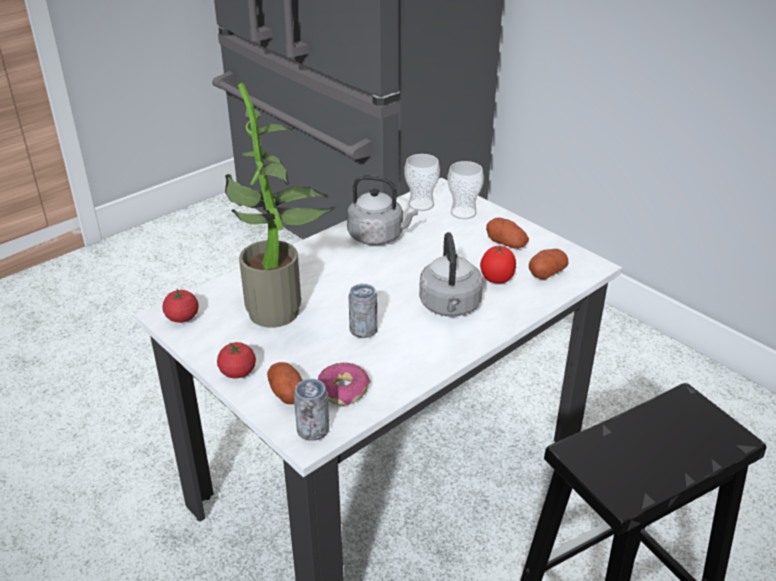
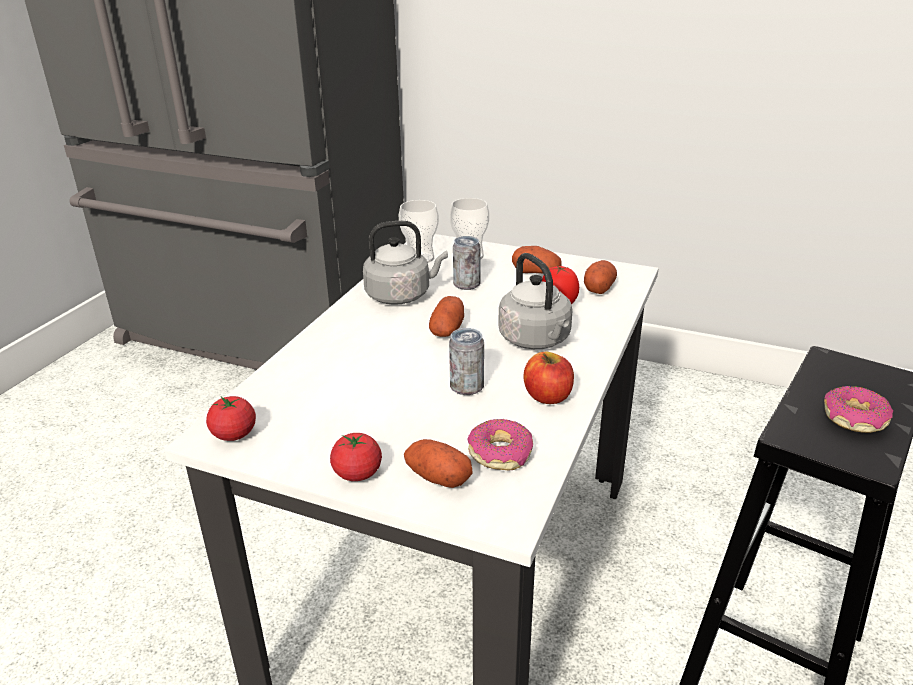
camera: 25 degrees left, 5 degrees down
potted plant [225,83,336,328] -> none
can [294,379,329,441] -> can moved to [453,236,481,290]
none -> potato [429,296,464,337]
none -> apple [523,352,574,404]
none -> donut [824,386,893,433]

